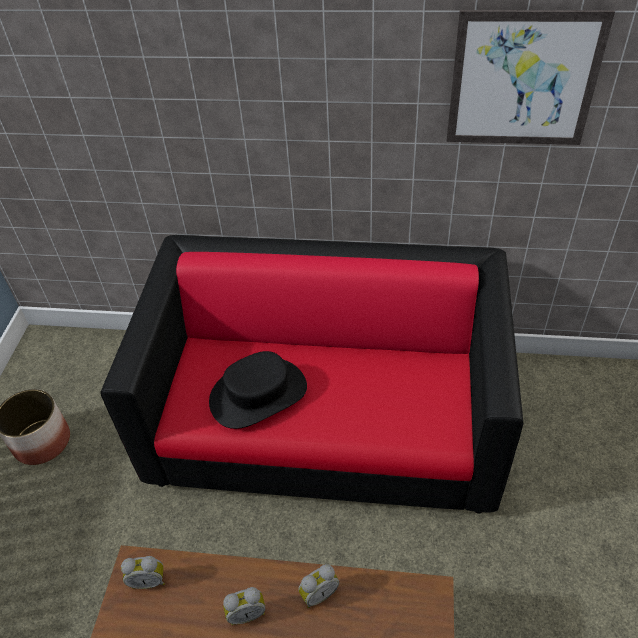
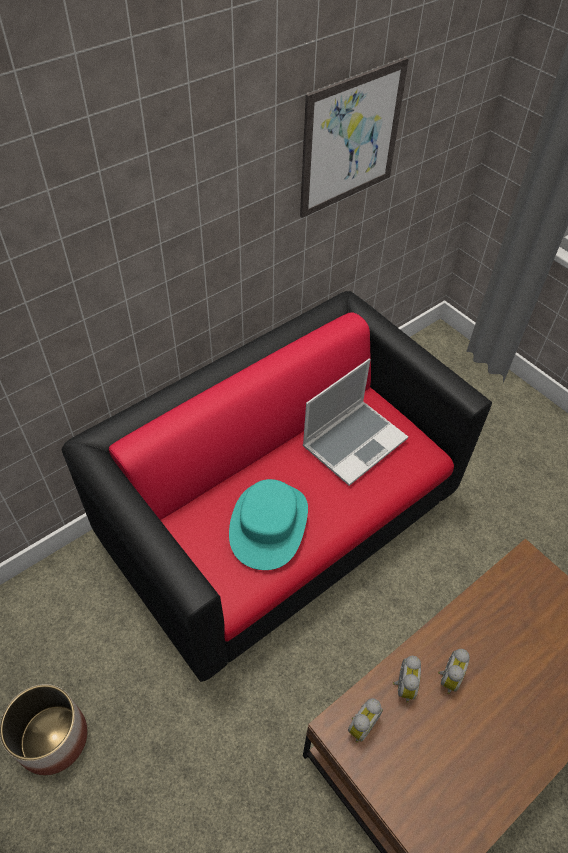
camera: 50 degrees left, 5 degrees up
black hat [209,351,307,429] -> turquoise hat [229,479,308,570]
alarm clock [298,564,339,608] -> alarm clock moved to [393,656,421,703]
none -> laptop [302,359,408,486]

